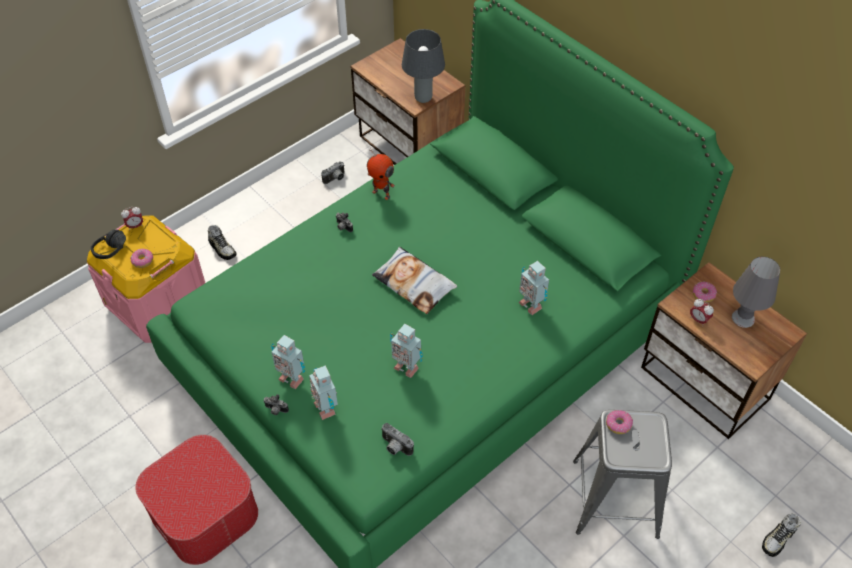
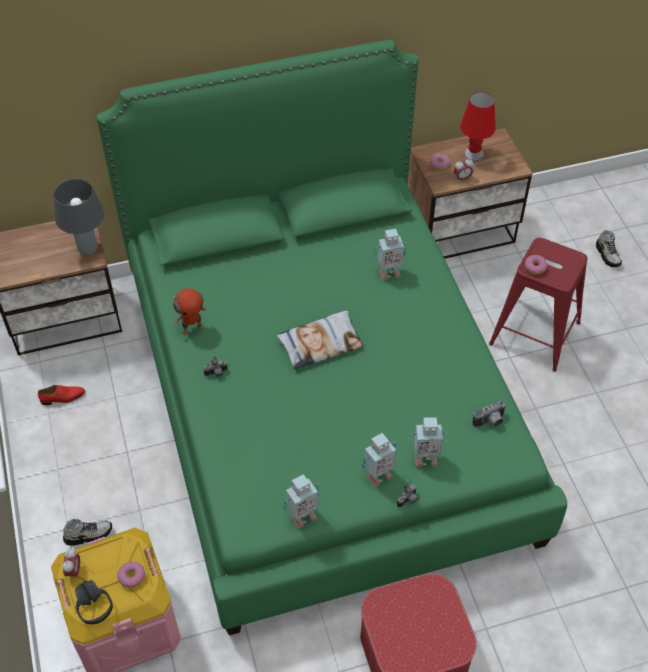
camera: 65 degrees left, 0 degrees up
camera [321,161,345,184] -> red shoe [38,385,85,405]
toy robot [390,324,423,378] -> toy robot moved to [283,474,319,529]
grey stool [573,410,672,539] -> red stool [489,238,587,372]
grey table lamp [732,257,780,328] -> red table lamp [460,92,496,161]

